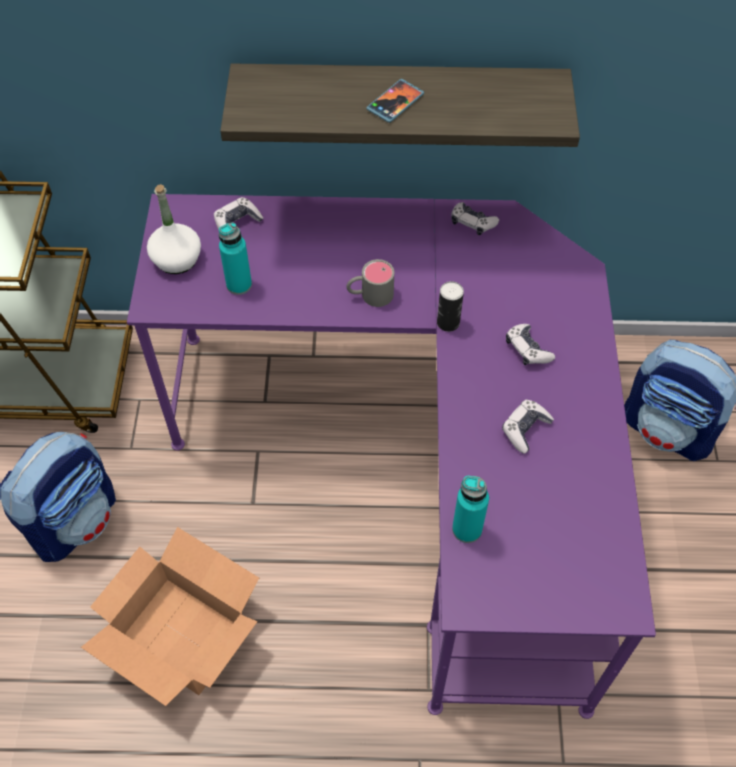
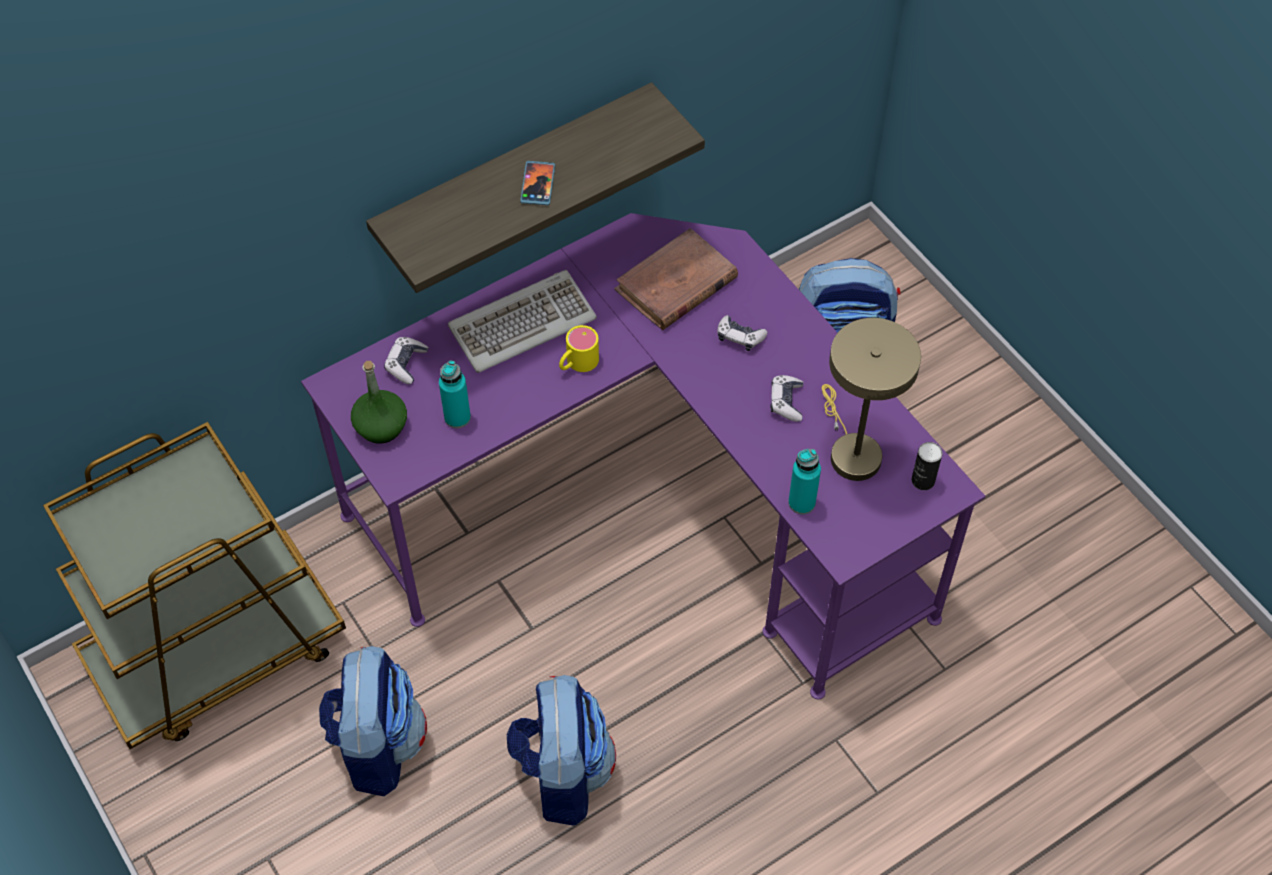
camera: 35 degrees left, 0 degrees up
cardboard box [81,527,259,706] -> backpack [507,675,616,826]
white bottle [147,184,201,274] -> green bottle [351,361,407,444]
grey mug [346,259,394,307] -> yellow mug [559,325,599,372]
can [437,281,464,332] -> can moved to [912,442,942,490]
game controller [451,202,499,235] -> none
none -> keyboard [448,270,597,373]
none -> brown book [614,228,738,330]
none -> beige table lamp [822,318,921,481]

